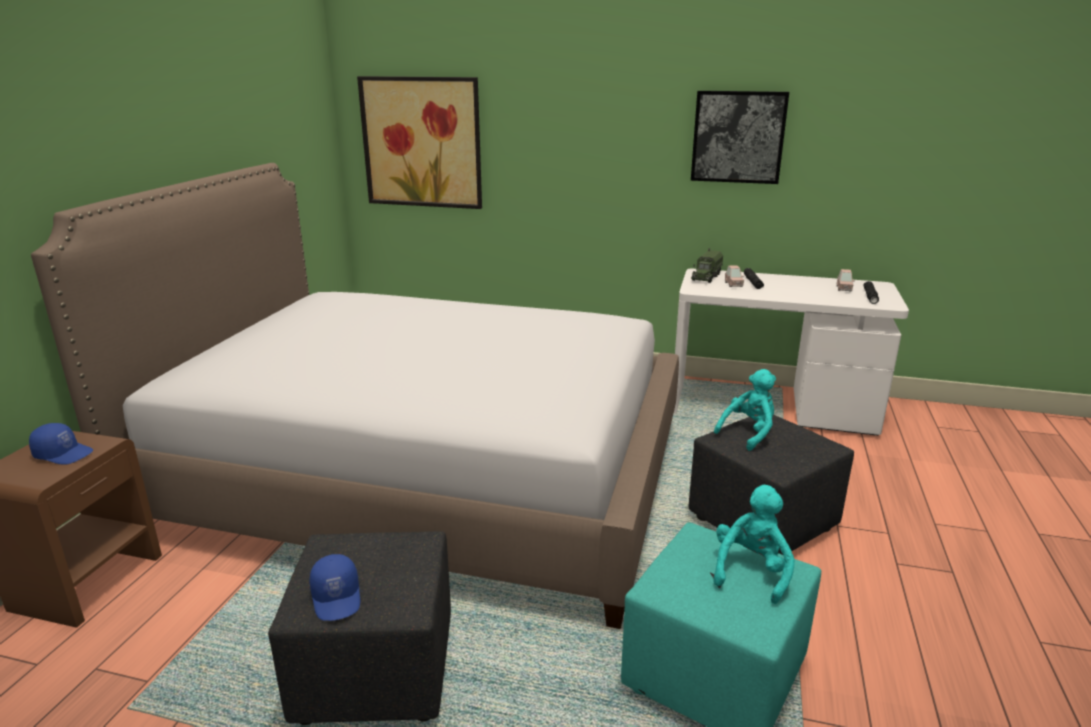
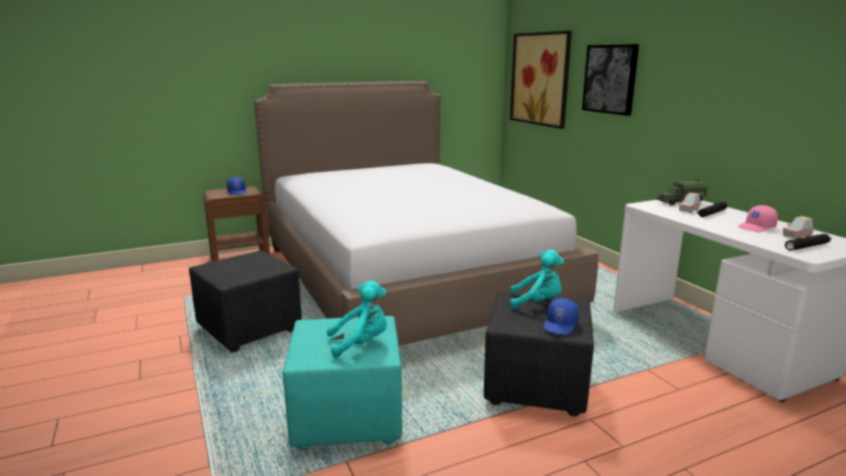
camera: 50 degrees right, 5 degrees down
blue cap [310,554,360,621] -> blue cap moved to [543,298,579,335]
picture [691,91,789,184] -> picture moved to [582,44,639,116]
none -> pink cap [737,205,778,232]

